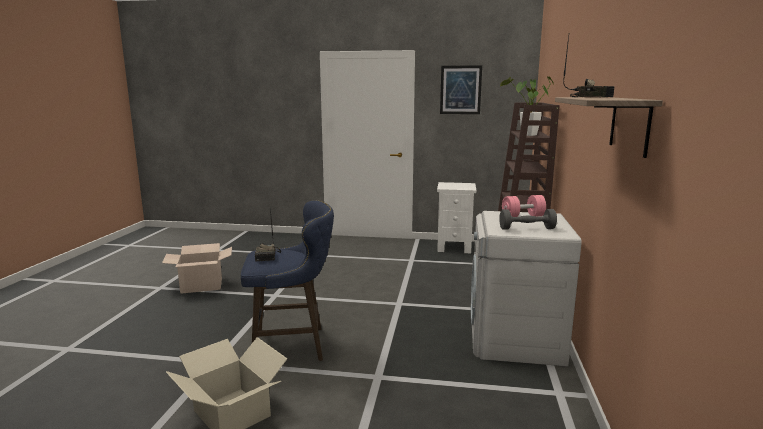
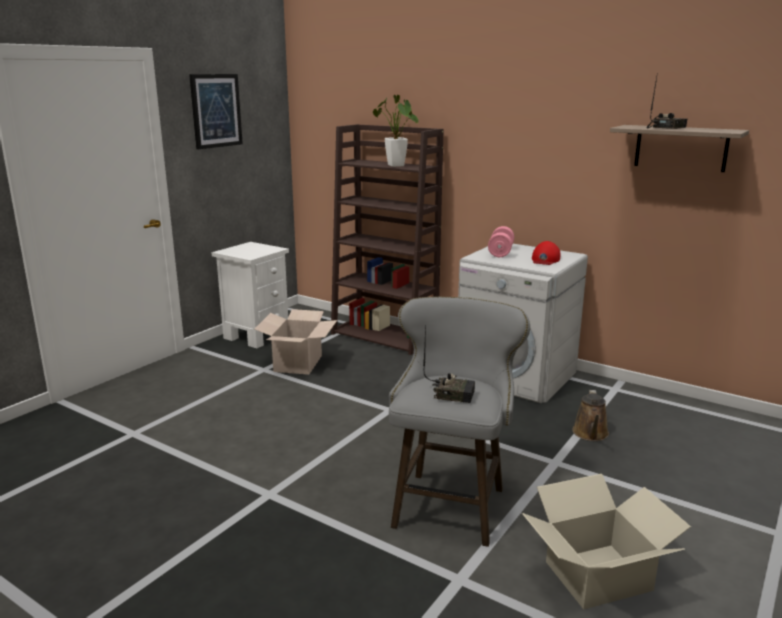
camera: 65 degrees left, 5 degrees up
cardboard box [162,243,232,294] -> cardboard box moved to [255,309,337,375]
blue stool [241,200,334,361] -> grey stool [389,296,530,547]
grey dumbbell [499,209,557,230] -> red cap [532,241,560,265]
none -> brown watering can [572,390,609,441]

